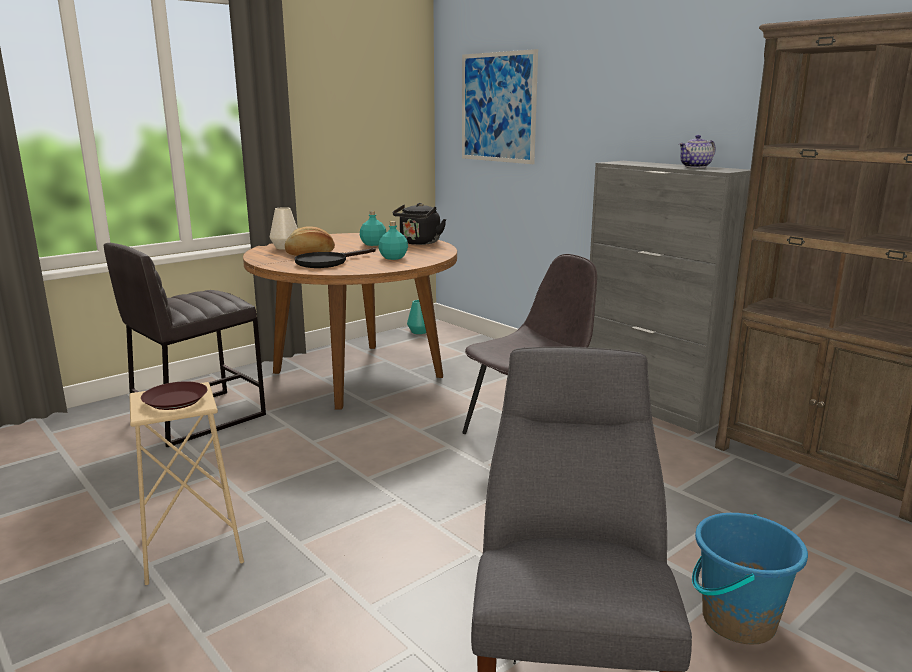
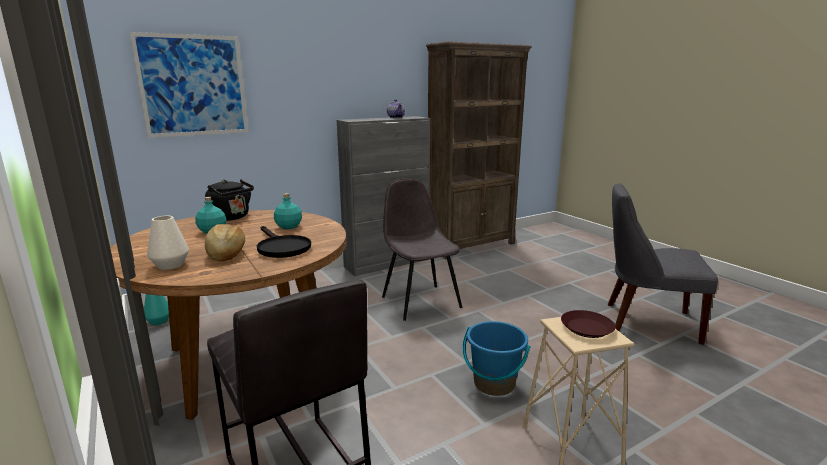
camera: 80 degrees left, 0 degrees up
blue bucket [692,513,808,645] -> blue bucket moved to [462,321,531,396]

